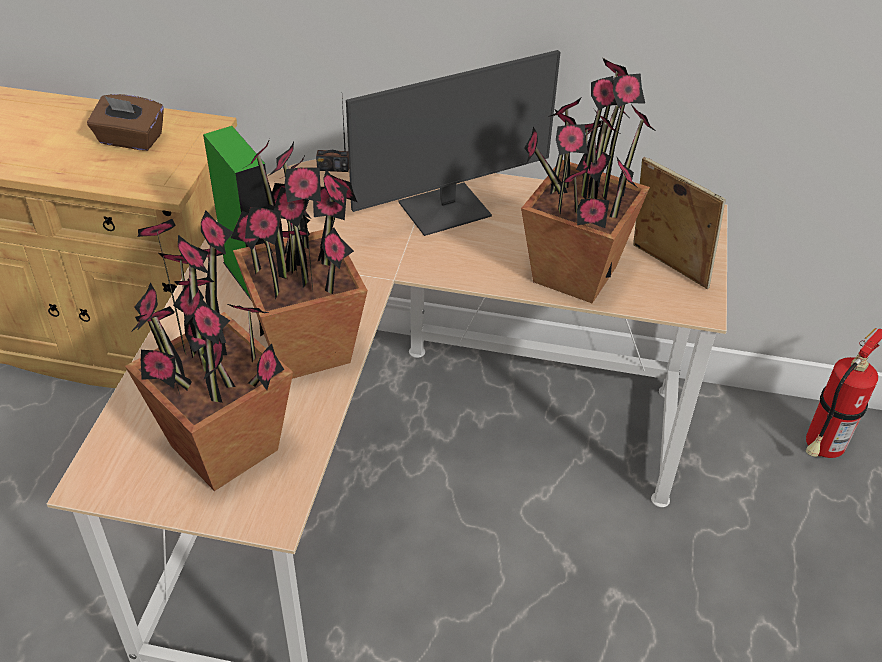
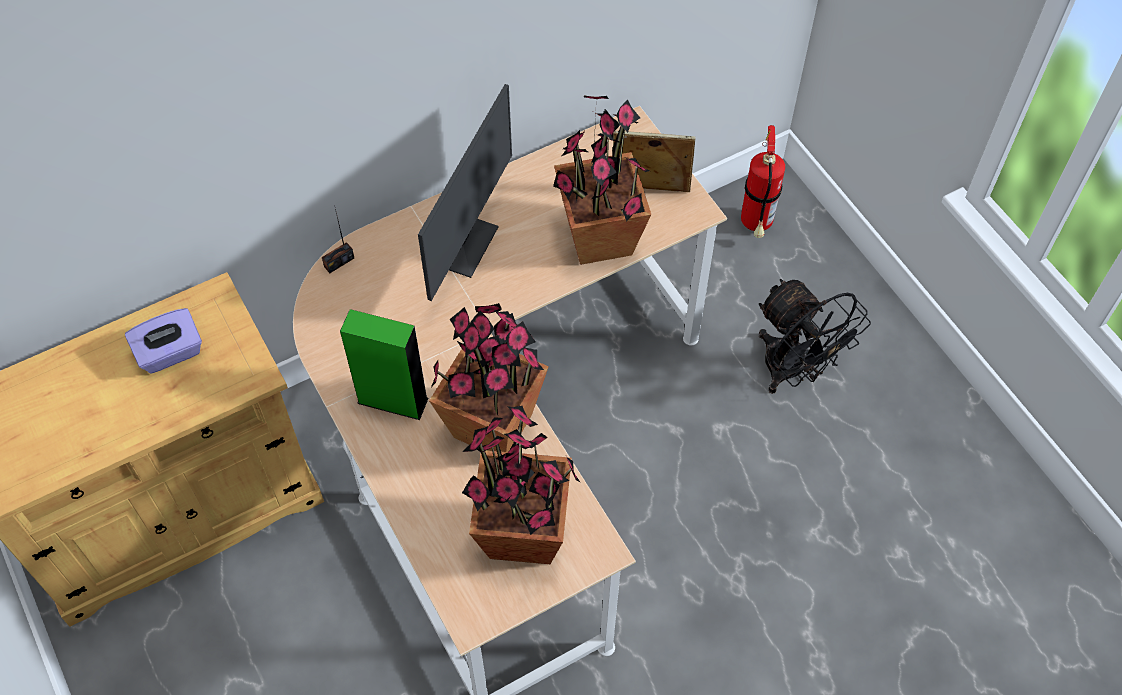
camera: 40 degrees left, 15 degrees up
brown tissue box [87,94,164,151] -> purple tissue box [125,308,202,374]
none -> black fan [759,279,871,394]

